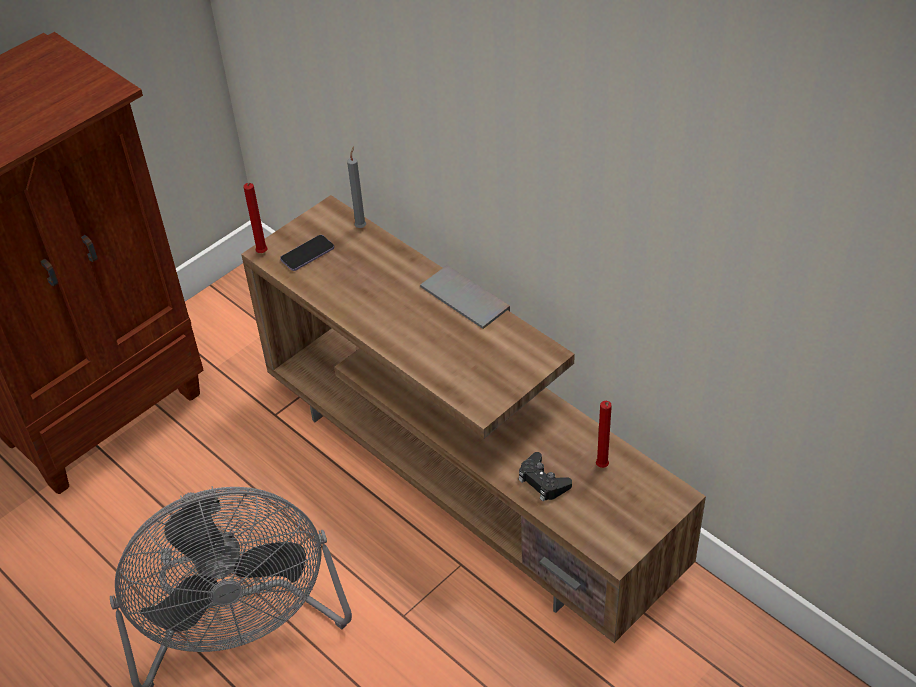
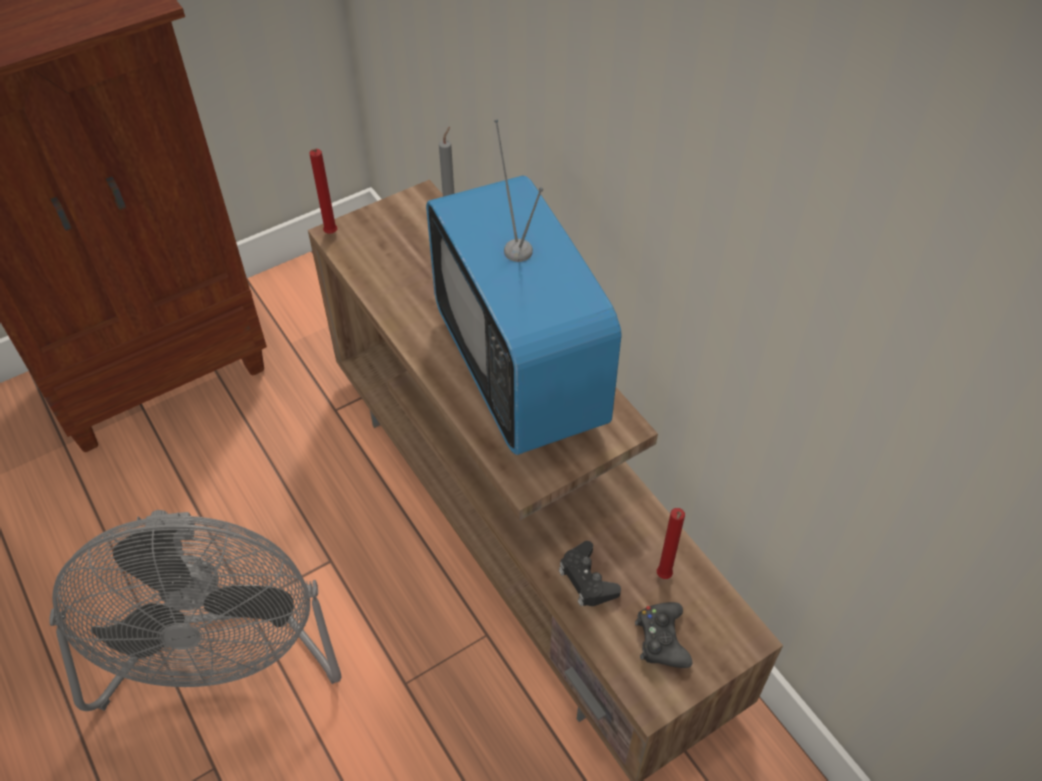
camera: 10 degrees right, 5 degrees up
phone [280,235,334,271] -> none
none -> television [426,119,621,455]
none -> black game controller [635,602,692,668]

